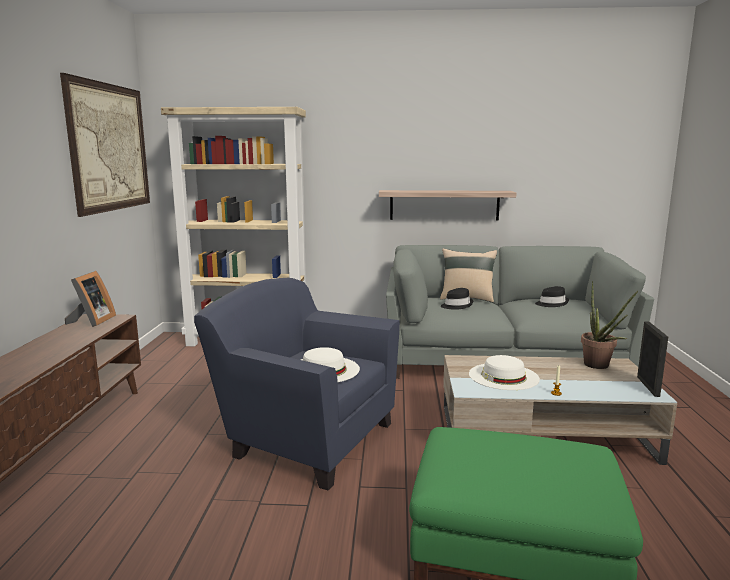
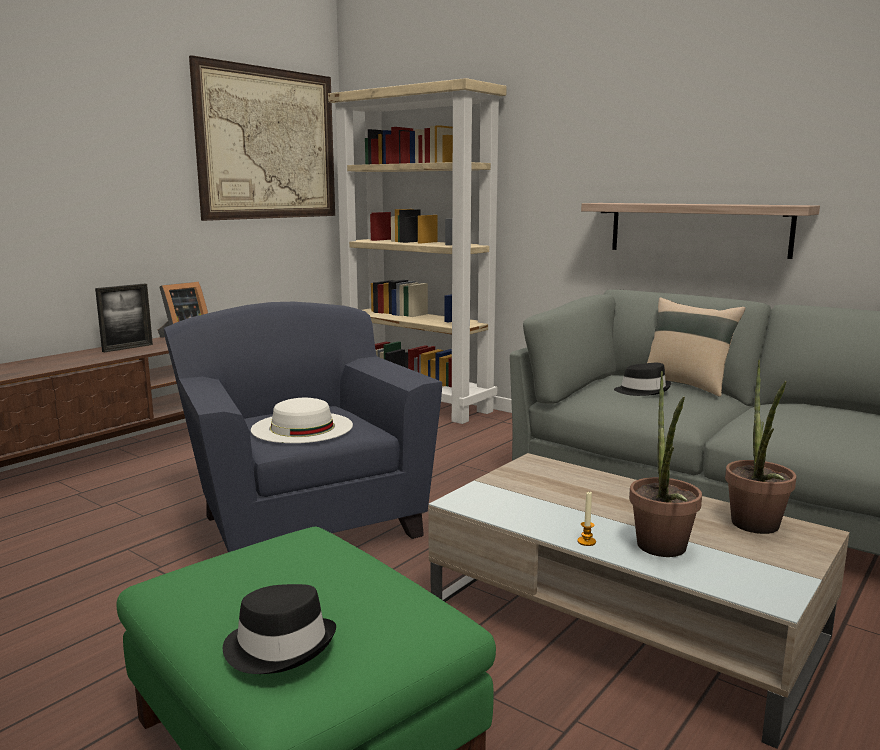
camera: 35 degrees right, 0 degrees up
white hat [469,355,540,390] -> none
black hat [535,286,569,307] -> black hat moved to [223,584,336,674]
picture frame [637,321,668,397] -> picture frame moved to [95,283,153,352]
none -> potted plant [629,371,702,557]

